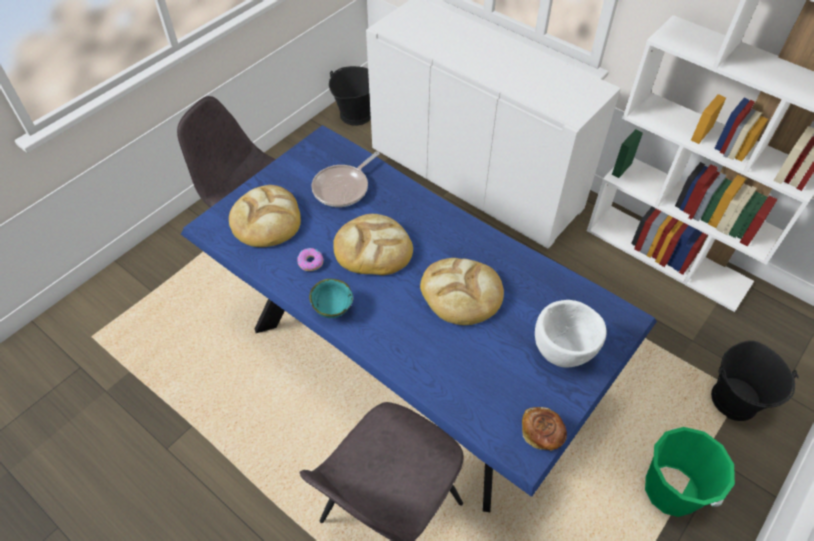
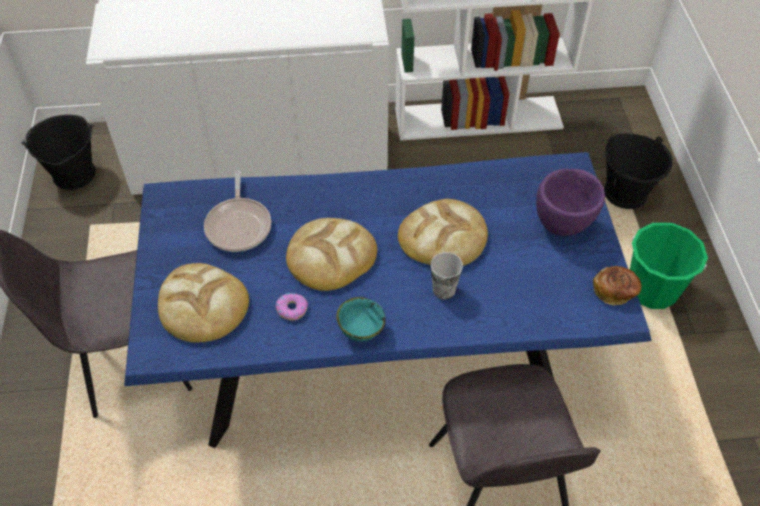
camera: 45 degrees left, 0 degrees up
white bowl [535,300,607,367] -> purple bowl [536,169,605,236]
none -> cup [431,252,463,299]

